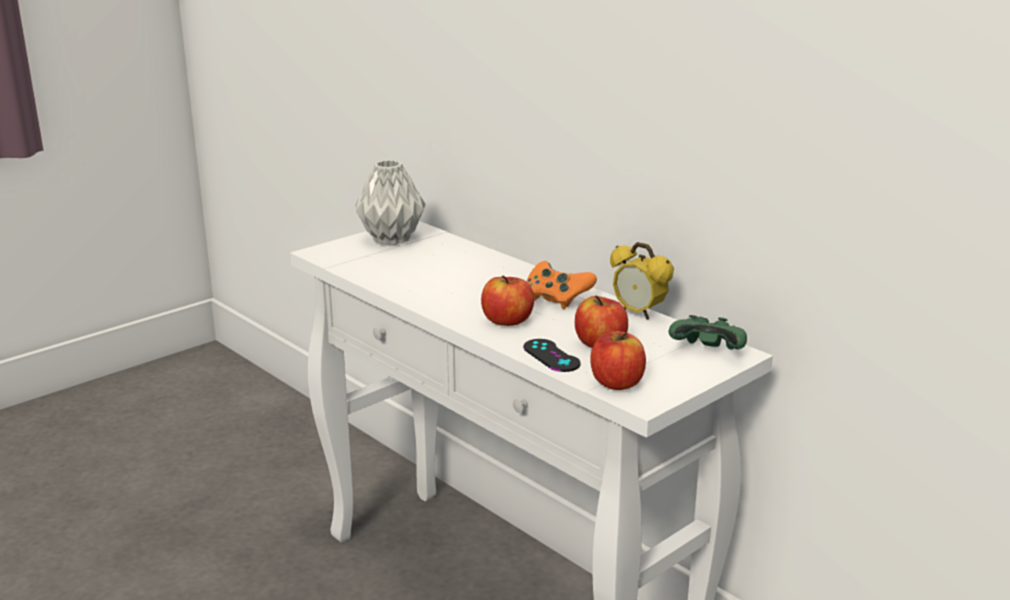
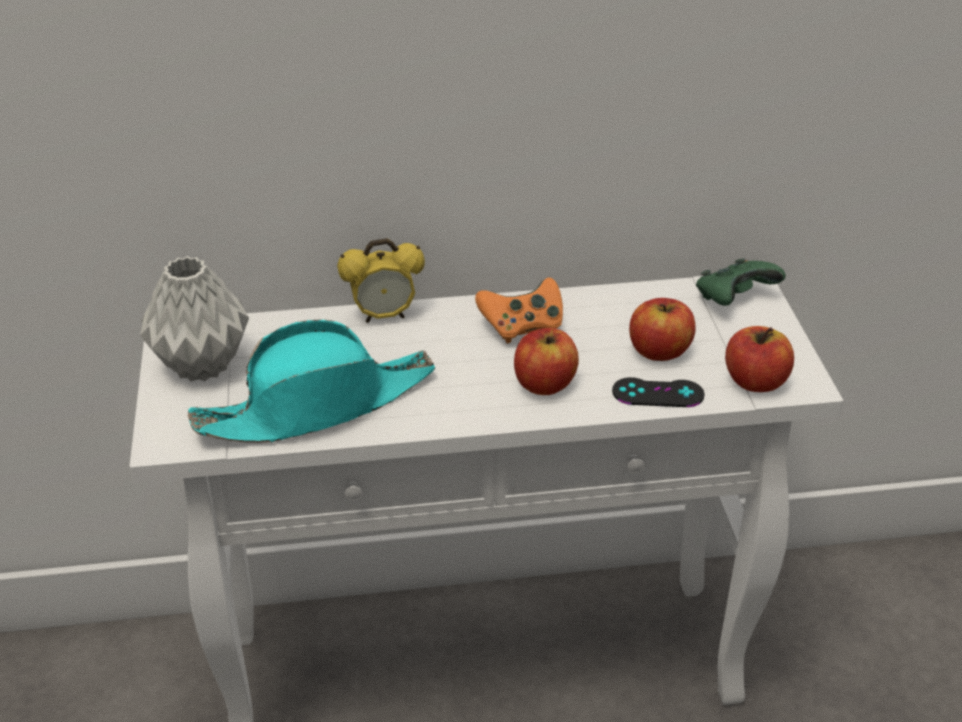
camera: 55 degrees left, 15 degrees up
alarm clock [610,242,674,320] -> alarm clock moved to [337,238,425,323]
none -> turquoise hat [188,320,436,443]

